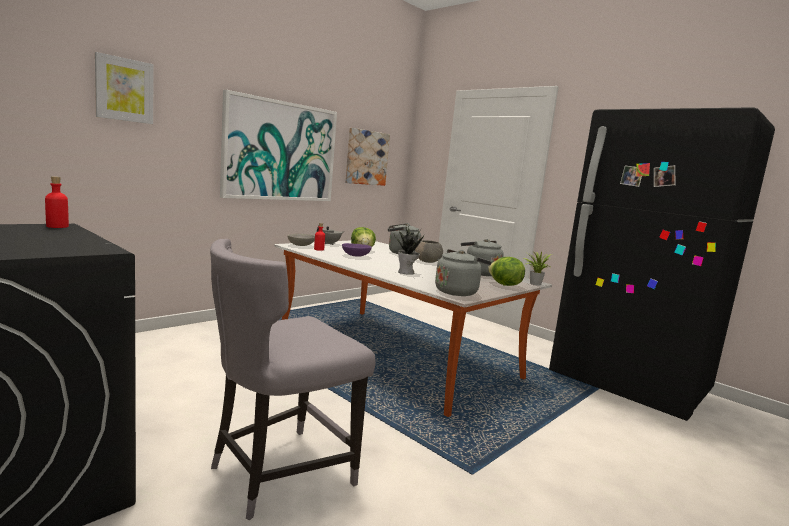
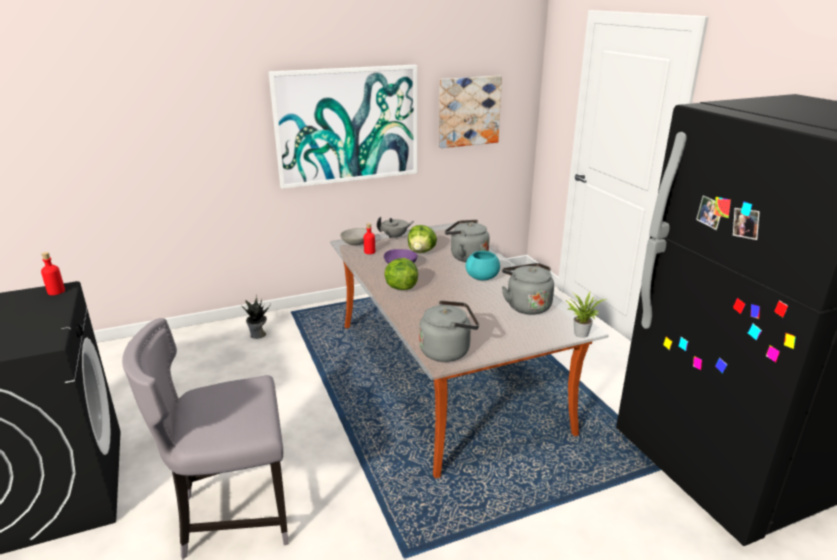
camera: 25 degrees right, 15 degrees up
picture [95,52,153,124] -> none
potted plant [394,226,424,275] -> potted plant moved to [242,295,271,339]
grey bowl [415,240,443,263] -> turquoise bowl [465,251,500,280]
lettuce [488,257,525,286] -> lettuce moved to [384,258,418,290]

